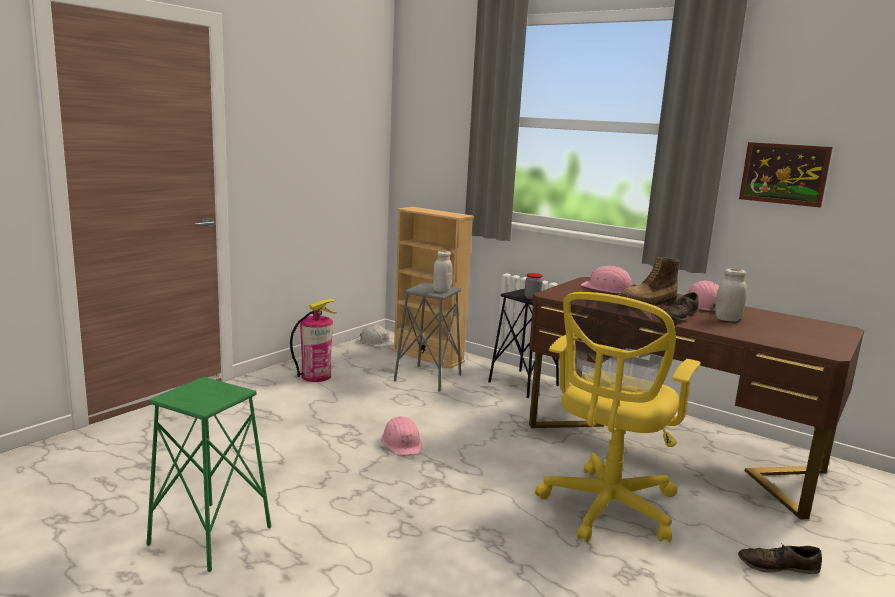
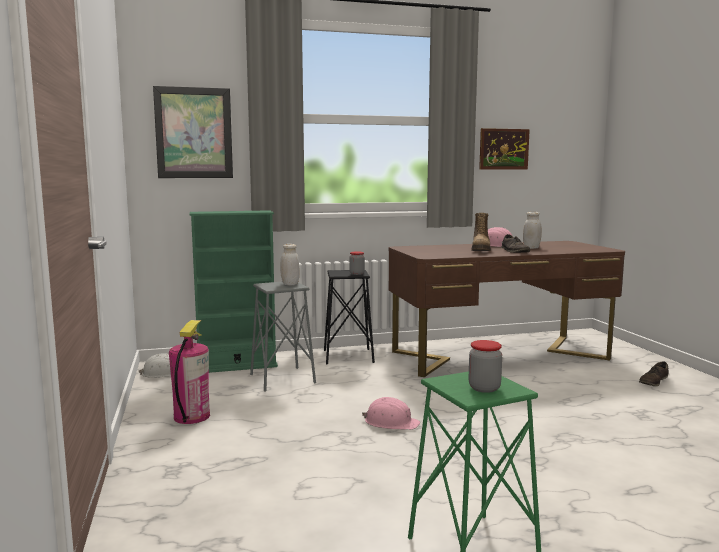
camera: 50 degrees left, 5 degrees down
beige bookcase [392,207,474,369] -> green bookcase [189,210,278,373]
yellow office chair [535,292,701,542] -> none
pink hard hat [581,266,637,294] -> none
none -> picture [153,86,233,178]
none -> jar [468,340,502,393]

